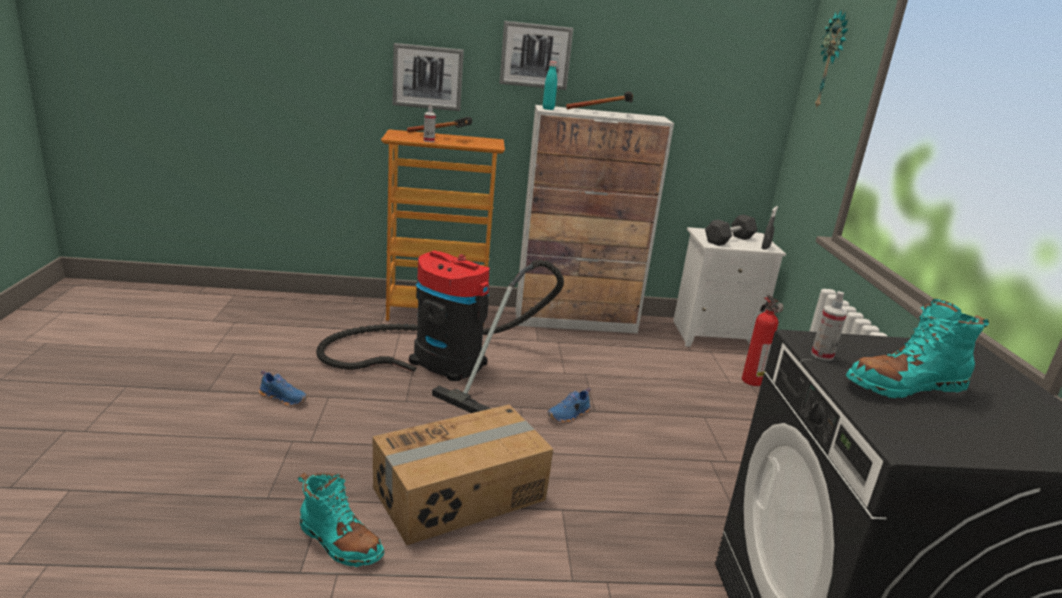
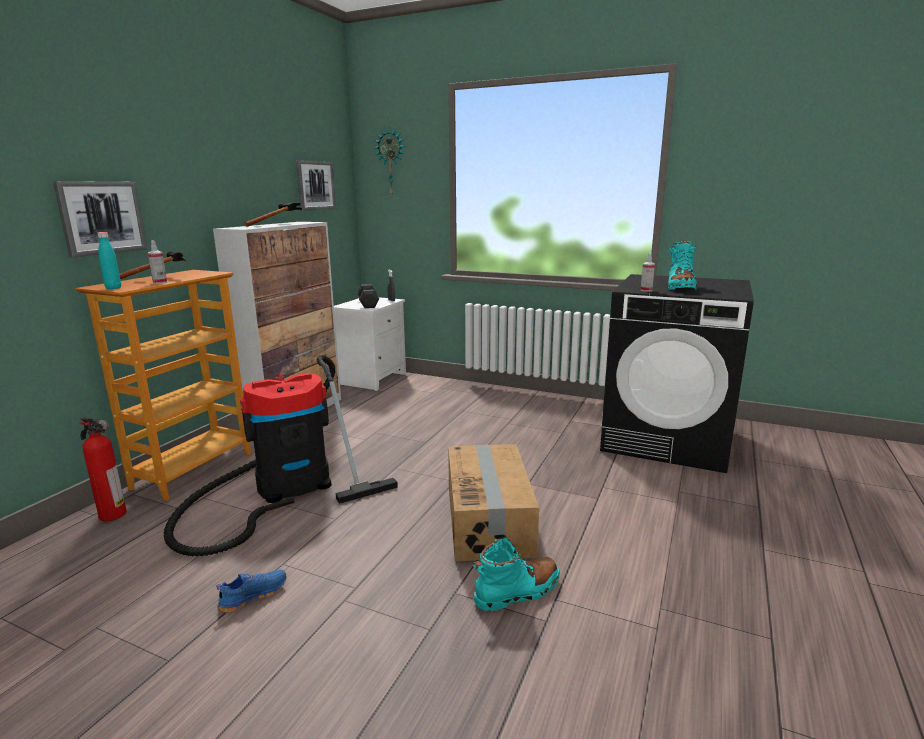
camera: 60 degrees left, 5 degrees down
picture [499,21,573,90] -> picture moved to [296,160,336,211]
turquoise bottle [543,61,557,110] -> turquoise bottle moved to [98,232,121,289]
blue shoe [547,388,591,423] -> none
fire extinguisher [742,295,783,386] -> fire extinguisher moved to [79,417,127,521]

